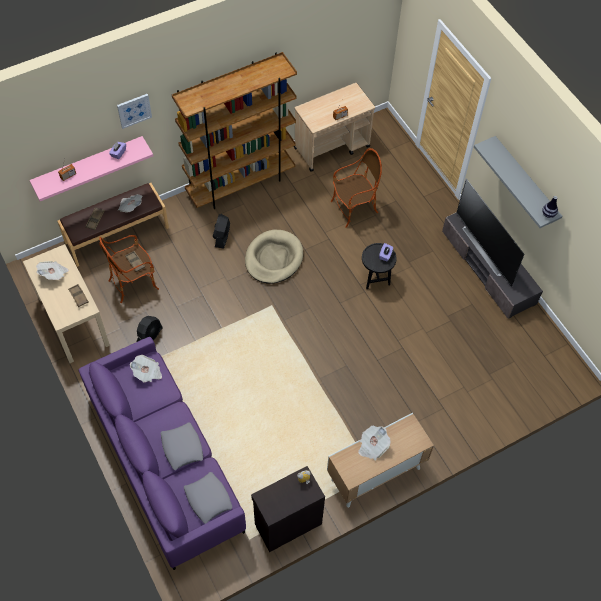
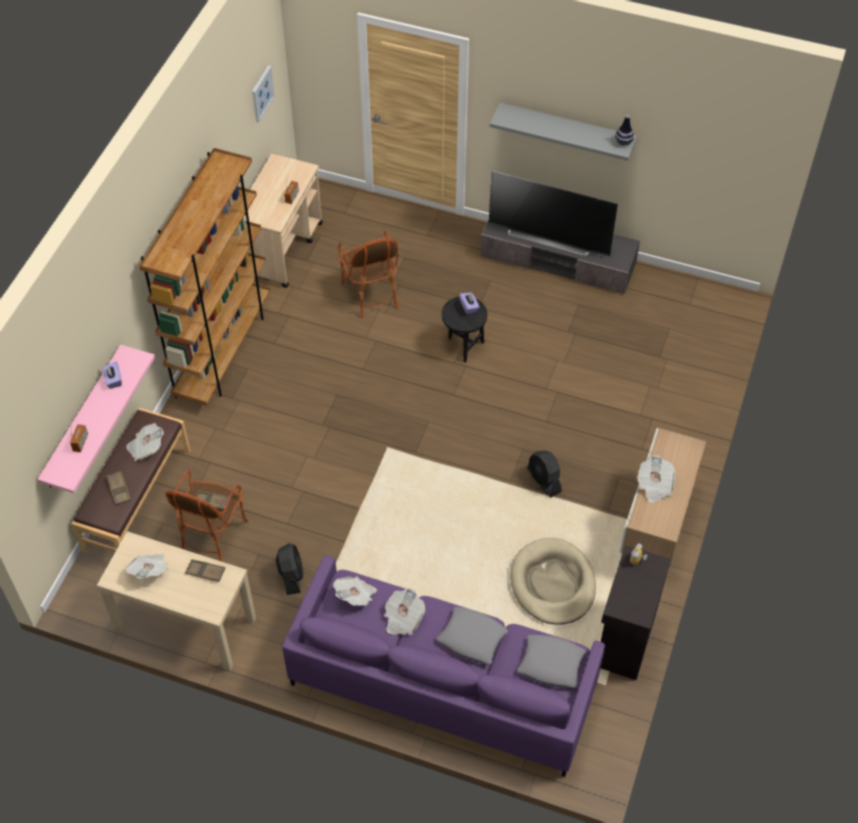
camera: 40 degrees left, 5 degrees down
picture [117,94,152,129] -> picture moved to [252,65,275,123]
black fan [213,214,230,249] -> black fan moved to [527,450,561,498]
beige dog bed [245,229,303,284] -> beige dog bed moved to [510,538,596,625]
armchair [331,148,382,228] -> armchair turned 135 degrees clockwise [338,230,399,318]
none -> newspaper [384,588,425,635]

